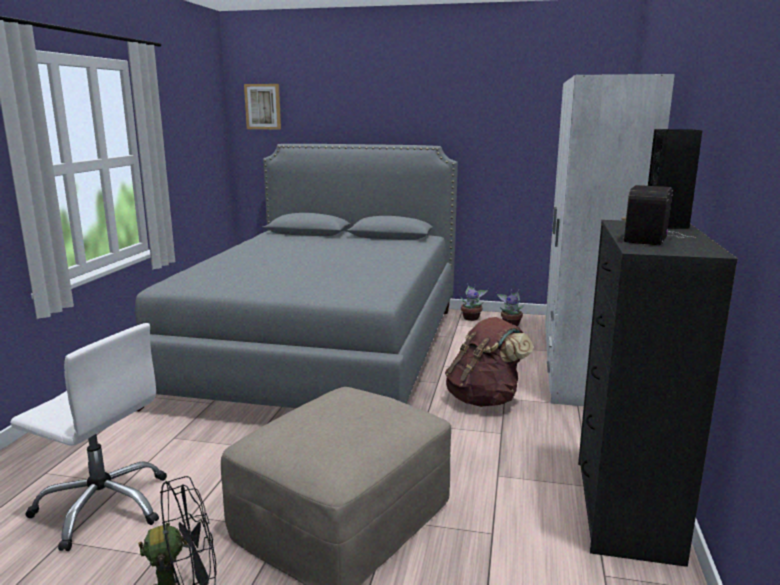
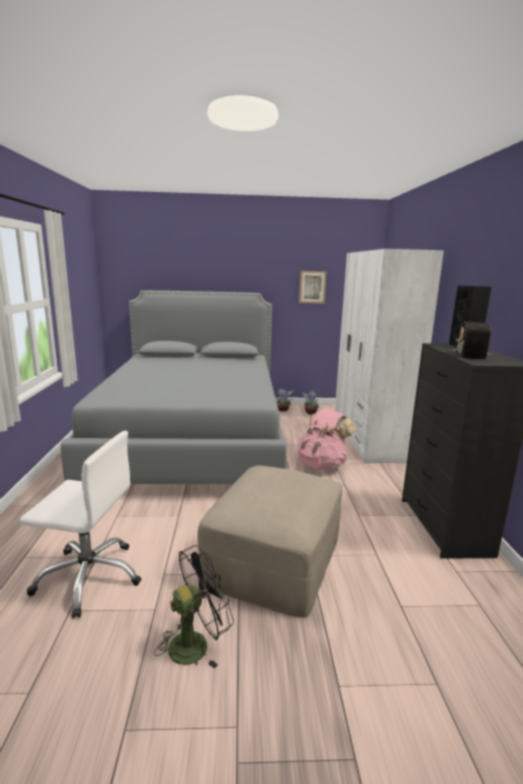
camera: 15 degrees left, 0 degrees up
picture [244,84,281,129] -> picture moved to [299,271,327,303]
brown backpack [445,317,534,407] -> pink backpack [297,409,356,470]

